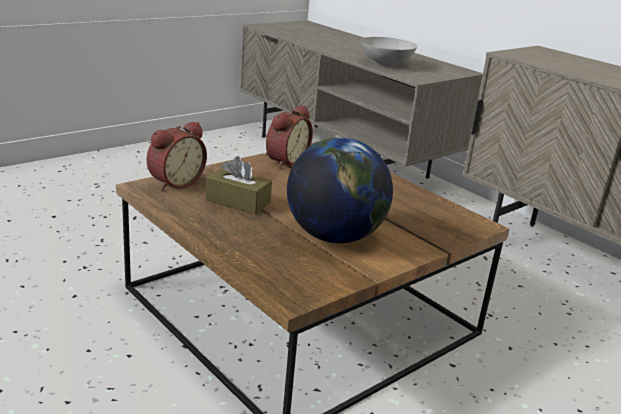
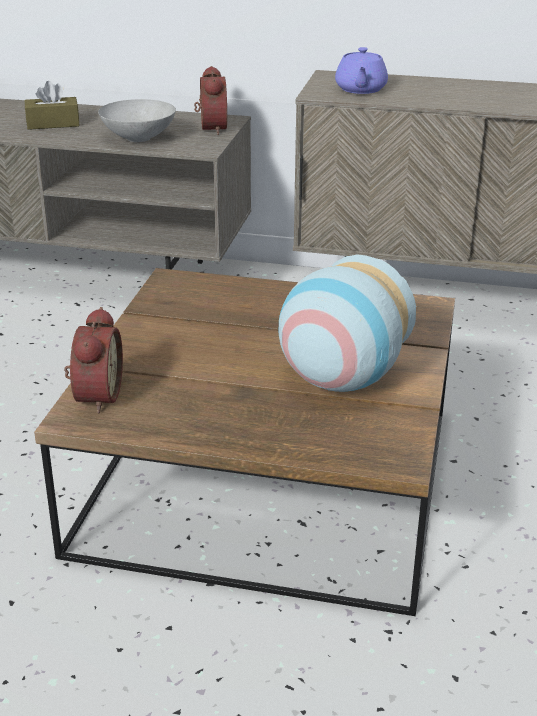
camera: 35 degrees left, 5 degrees up
brown tissue box [206,156,272,214] -> brown tissue box moved to [25,81,80,130]
alarm clock [266,105,313,168] -> alarm clock moved to [194,66,227,135]
globe [287,138,393,243] -> vase [279,254,416,392]
none -> purple teapot [335,47,388,94]

